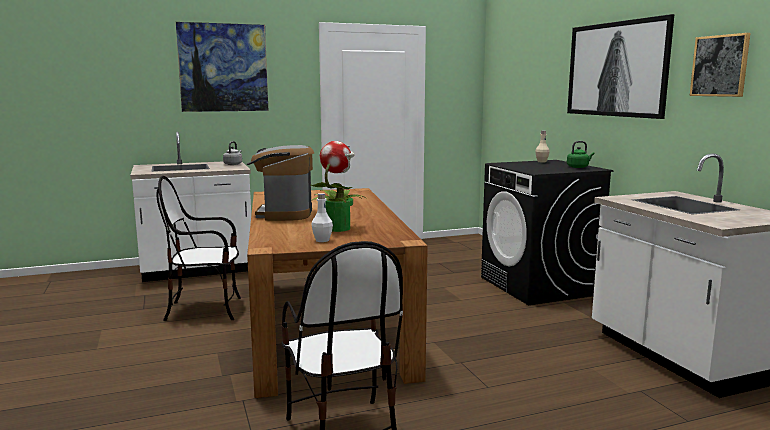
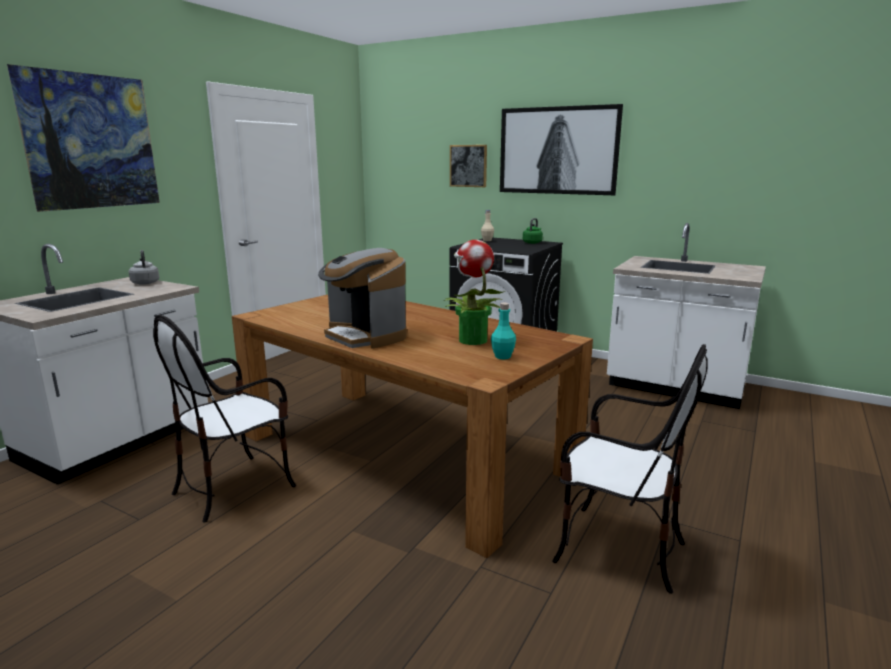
camera: 40 degrees left, 5 degrees up
white bottle [311,193,333,242] -> turquoise bottle [491,303,516,359]
picture [690,33,750,97] -> picture moved to [450,145,487,187]

